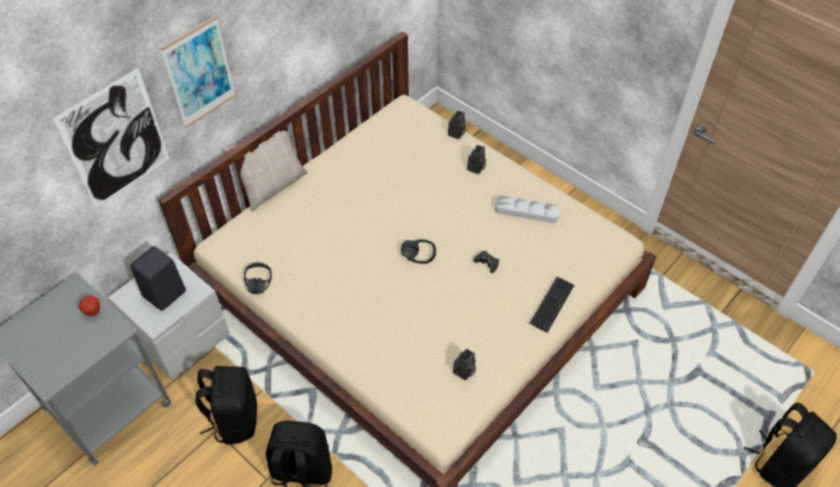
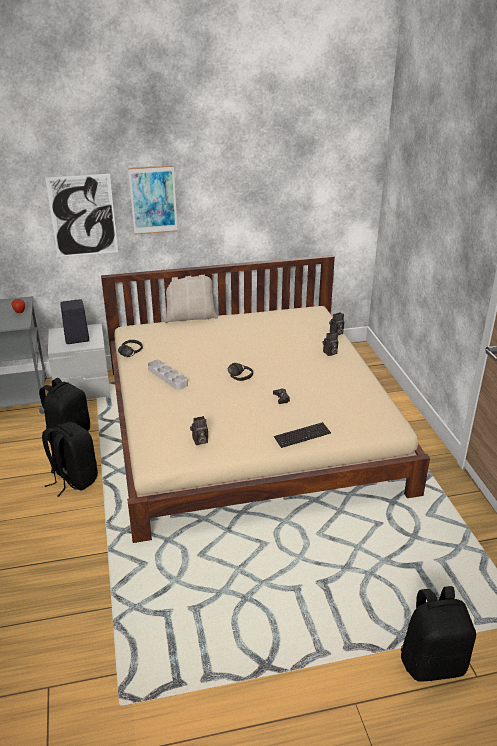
camera: 35 degrees right, 20 degrees down
grey tray [495,195,560,223] -> grey tray moved to [148,360,188,390]

